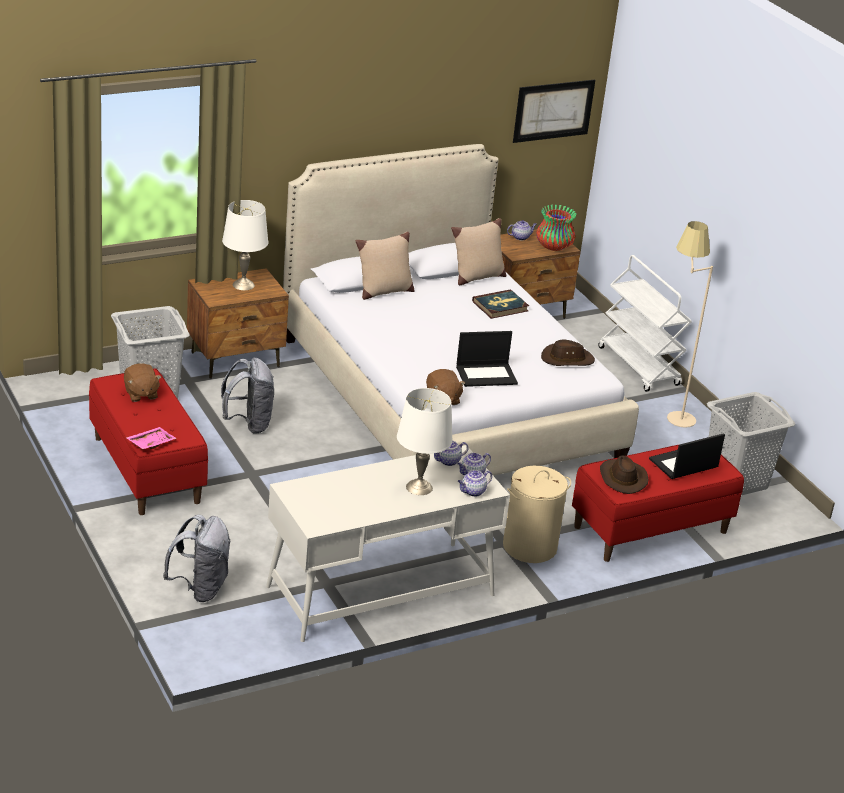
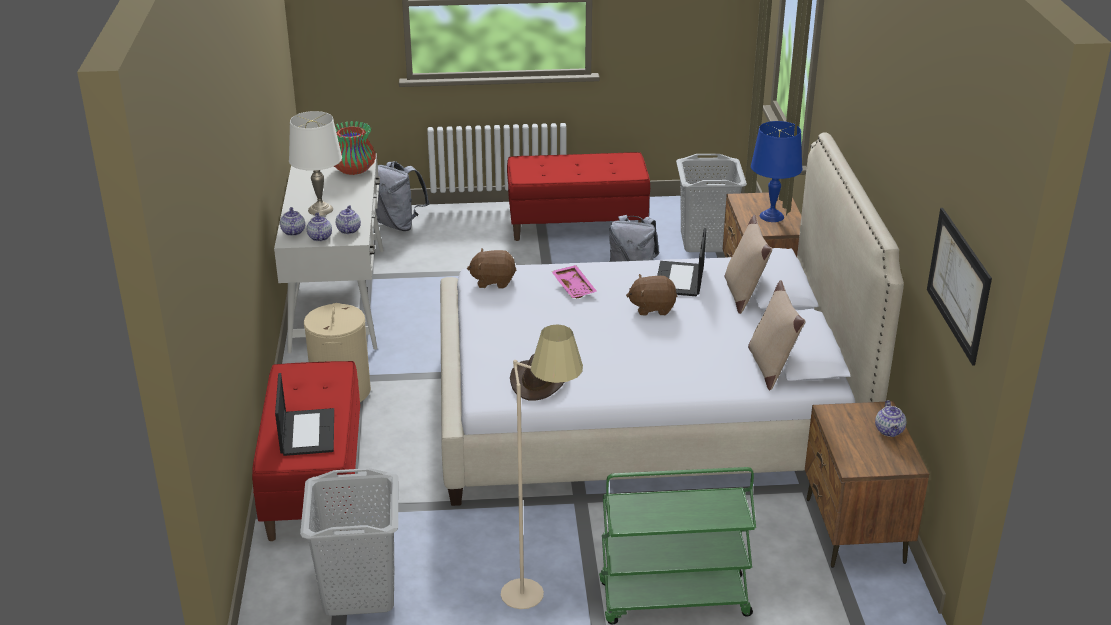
camera: 115 degrees right, 0 degrees up
brown plush toy [124,363,161,402] -> brown plush toy moved to [626,274,677,315]
pink tray [126,427,177,449] -> pink tray moved to [551,265,597,298]
white table lamp [222,200,269,290] -> blue table lamp [751,121,802,222]
laptop [456,331,518,387] -> laptop moved to [657,228,706,296]
book [472,289,529,319] -> none
vase [536,205,577,251] -> vase moved to [334,121,376,175]
white cart [598,255,692,392] -> green cart [599,467,756,625]
brown hat [600,455,648,494] -> none

